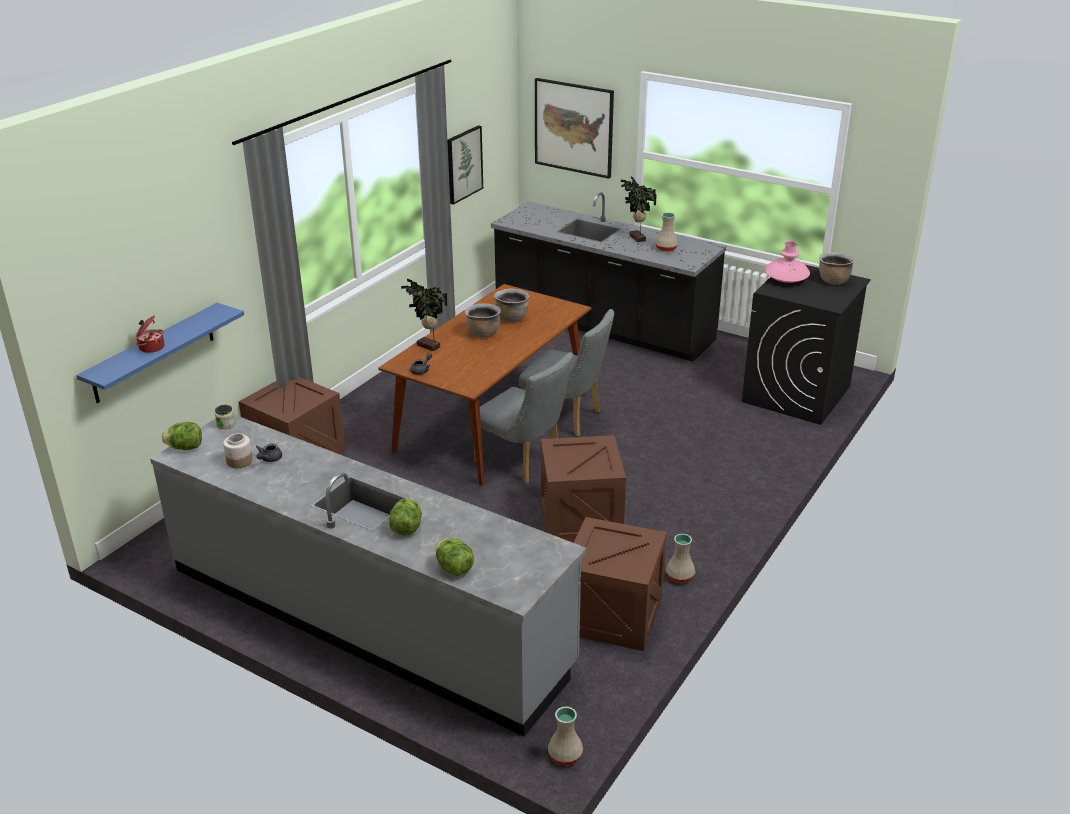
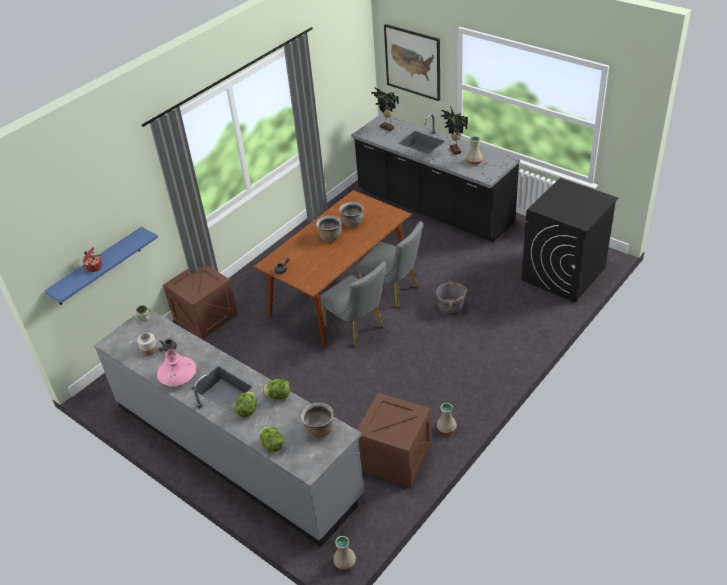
camera: 10 degrees right, 10 degrees up
lettuce [162,422,202,450] -> lettuce moved to [262,379,290,400]
potted plant [401,279,448,351] -> potted plant moved to [371,88,399,131]
picture [447,125,483,205] -> none
crate [541,435,626,543] -> none
pink vase [765,241,810,283] -> pink vase moved to [157,349,196,386]
brown cooking pot [819,252,855,285] -> brown cooking pot moved to [301,403,334,438]
none -> grey bucket [436,281,467,315]

